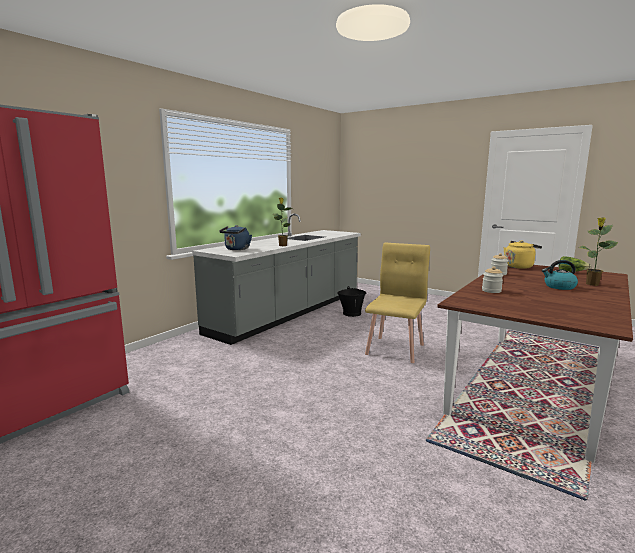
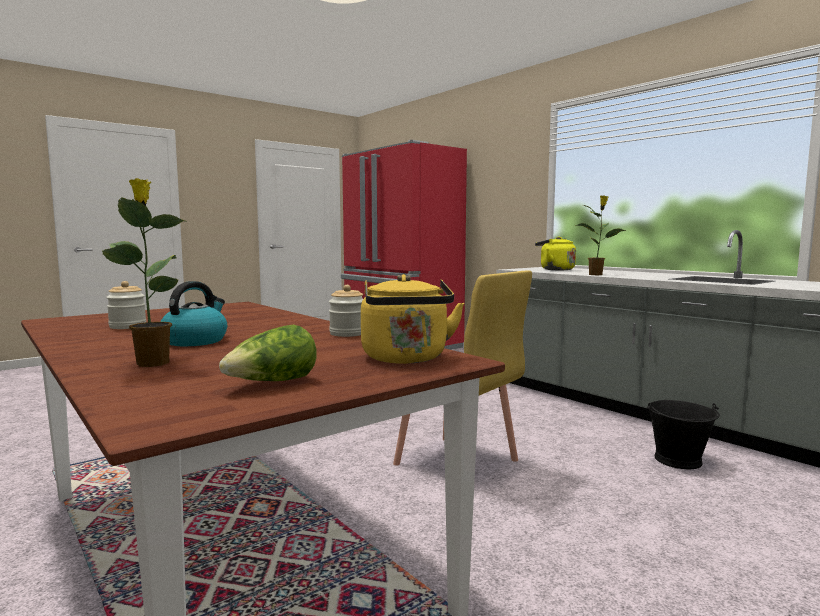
camera: 105 degrees right, 5 degrees down
blue kettle [219,225,252,250] -> yellow kettle [535,237,576,270]
jar [482,266,503,293] -> jar moved to [106,281,146,329]

